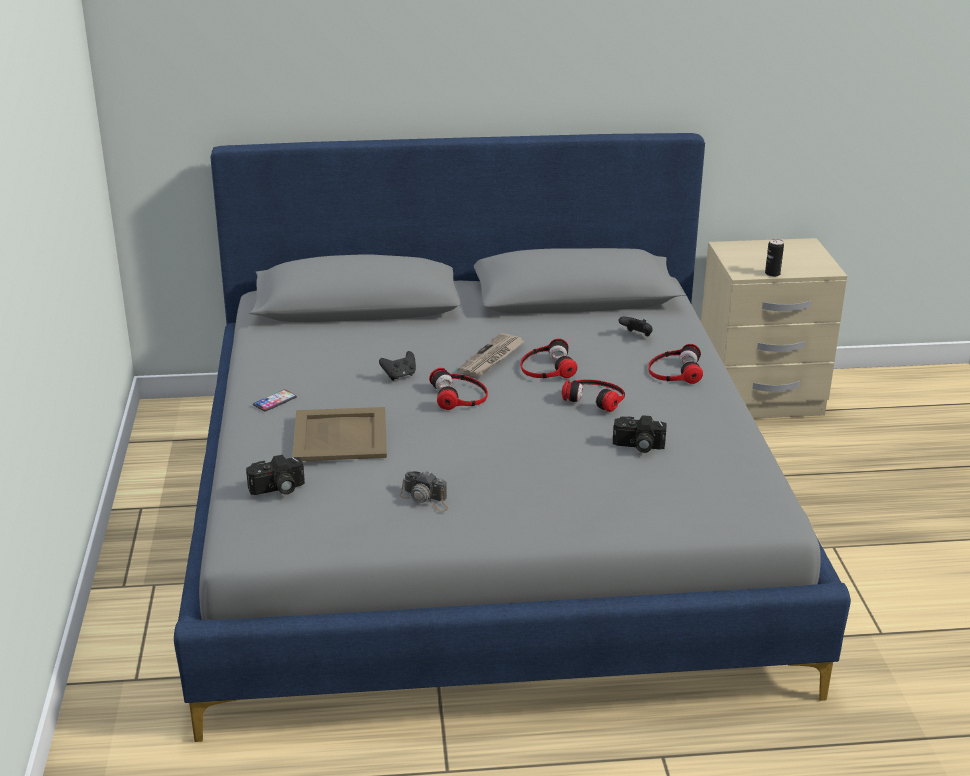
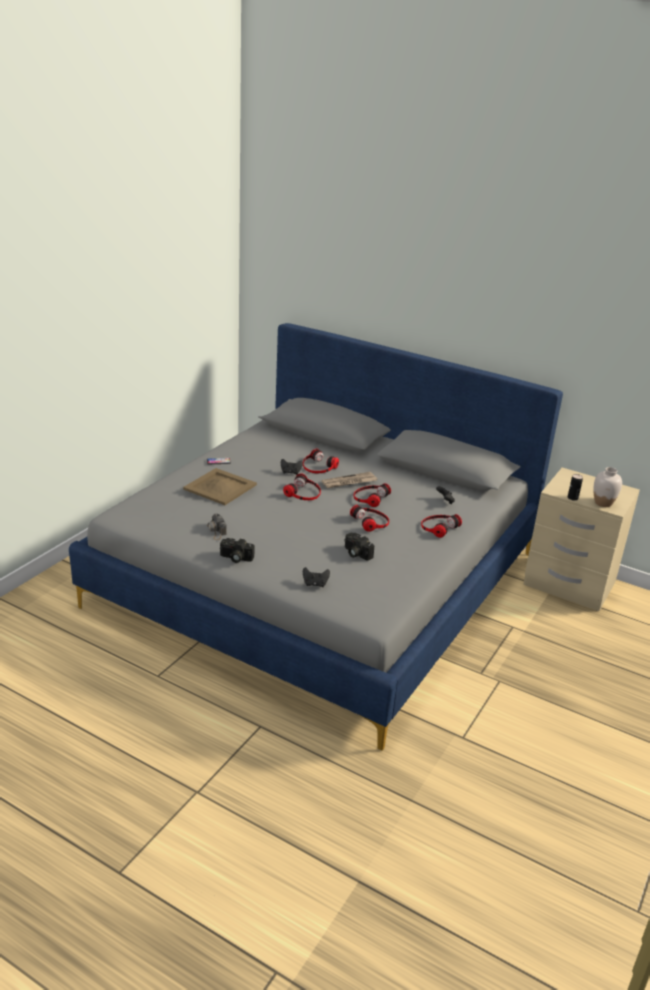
camera: 35 degrees right, 0 degrees up
camera [246,455,305,495] -> camera moved to [220,538,254,563]
none -> headphones [303,449,339,473]
none -> black game controller [303,567,330,587]
none -> white vase [593,467,622,507]

